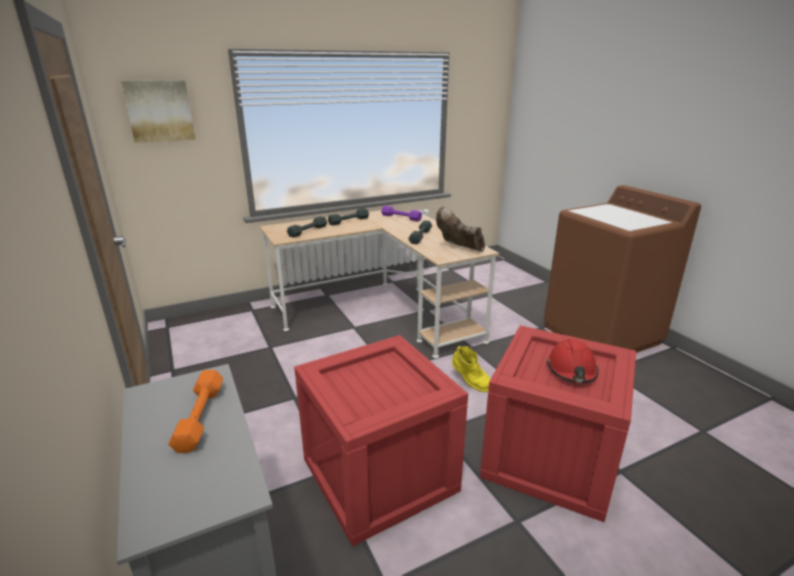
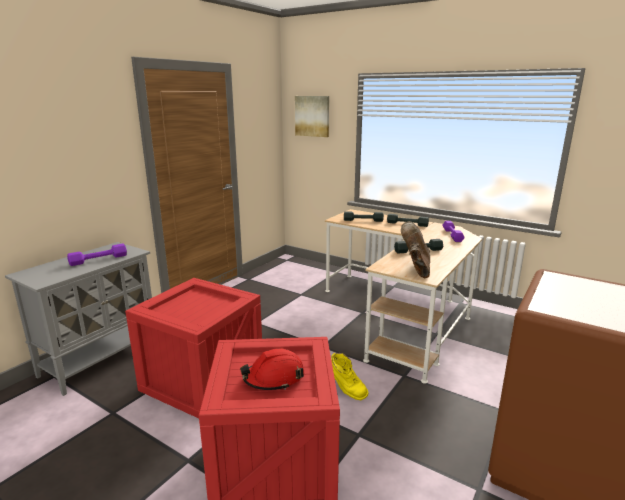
camera: 60 degrees right, 5 degrees down
orange dumbbell [168,370,223,453] -> purple dumbbell [67,244,127,266]
yellow boot [452,346,491,392] -> yellow boot turned 60 degrees counterclockwise [331,353,369,400]

